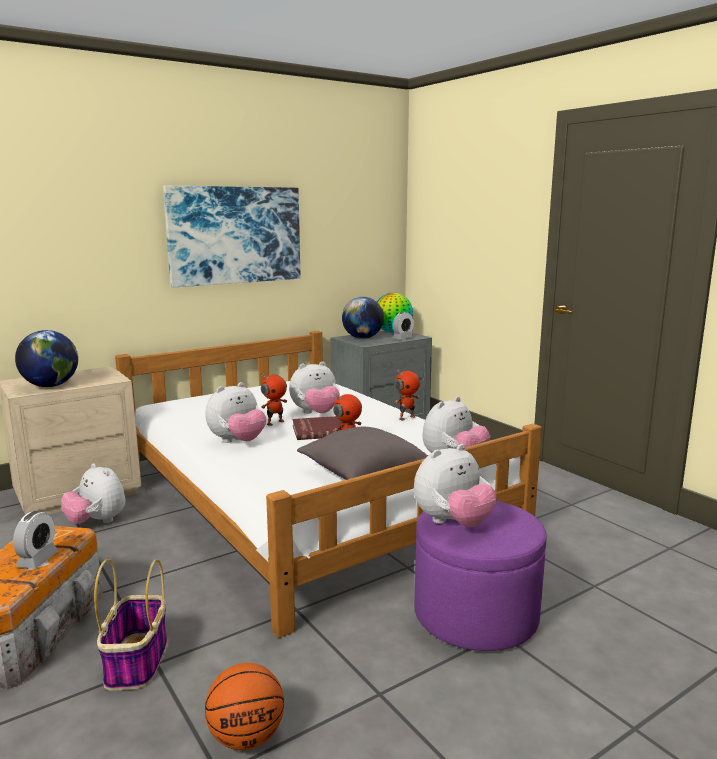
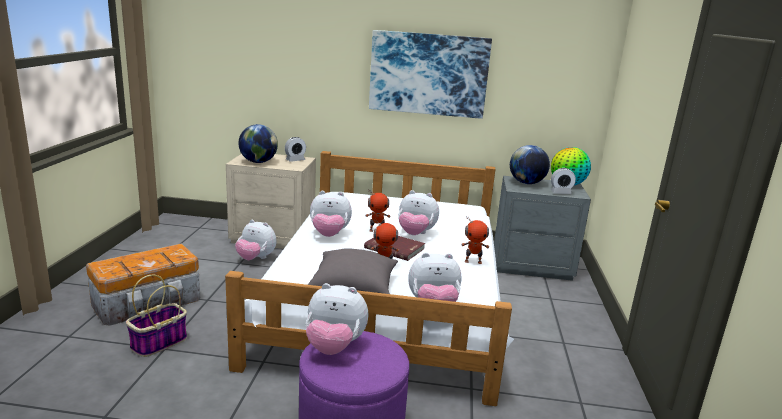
camera: 40 degrees right, 5 degrees up
alarm clock [13,511,59,569] -> alarm clock moved to [285,137,306,162]
plush toy [61,463,126,524] -> plush toy turned 60 degrees counterclockwise [235,220,276,260]
basketball [205,663,284,750] -> none

